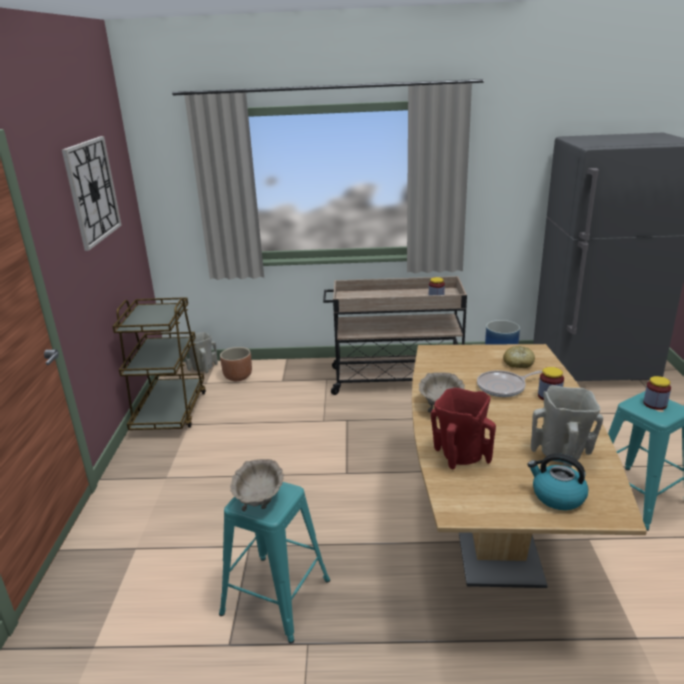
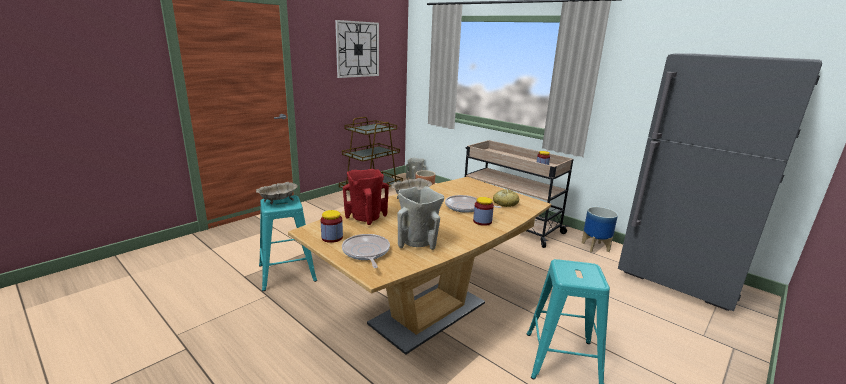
camera: 40 degrees right, 5 degrees down
kettle [527,453,588,510] -> frying pan [342,234,390,268]
jar [643,376,671,410] -> jar moved to [321,210,343,243]

